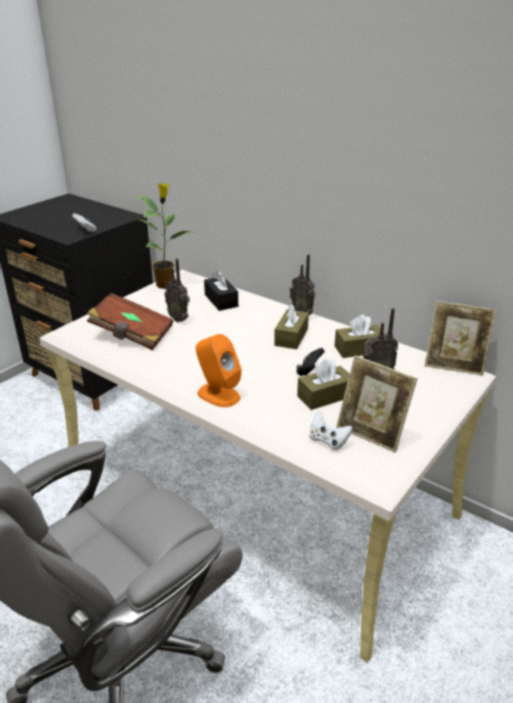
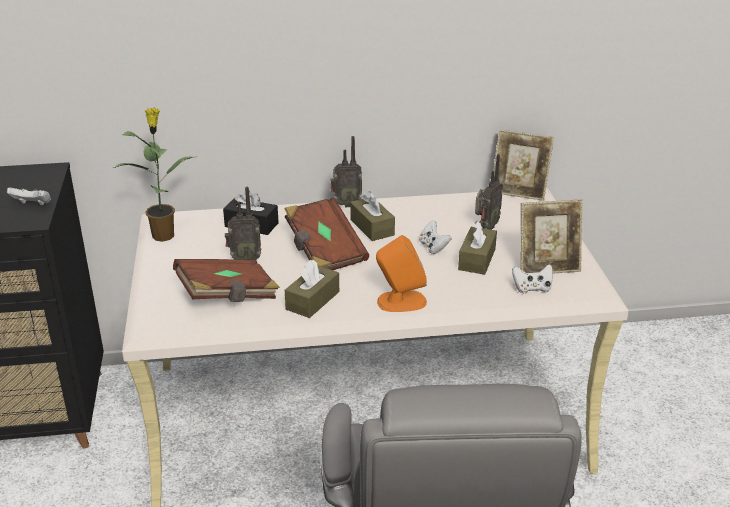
camera: 45 degrees left, 0 degrees up
black game controller [296,348,325,376] -> white game controller [419,220,452,254]
brown tissue box [335,314,386,358] -> brown tissue box moved to [285,260,339,318]
picture frame [425,301,496,376] -> picture frame turned 45 degrees clockwise [493,129,554,201]
none -> brown book [285,197,369,270]

